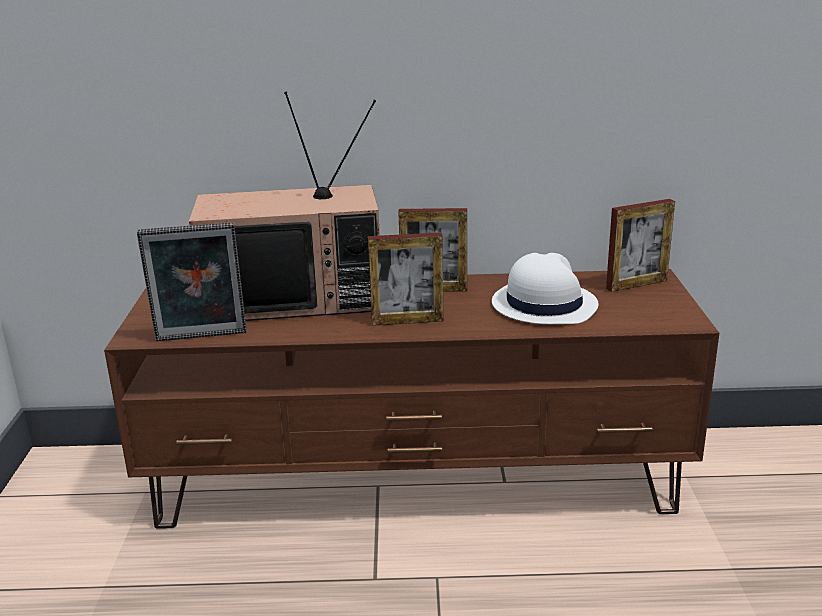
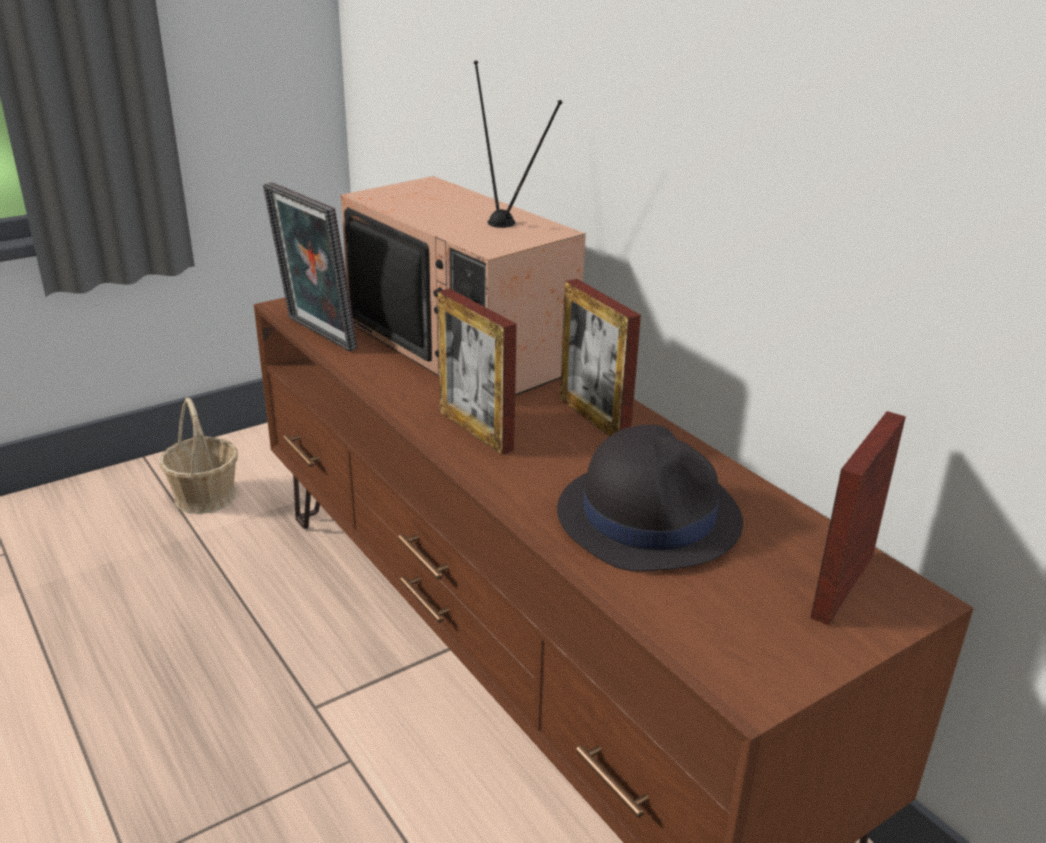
camera: 55 degrees right, 5 degrees up
white hat [492,253,598,324] -> black hat [557,425,743,572]
picture frame [606,199,675,292] -> picture frame turned 90 degrees clockwise [811,411,906,625]
none -> basket [160,398,238,514]

